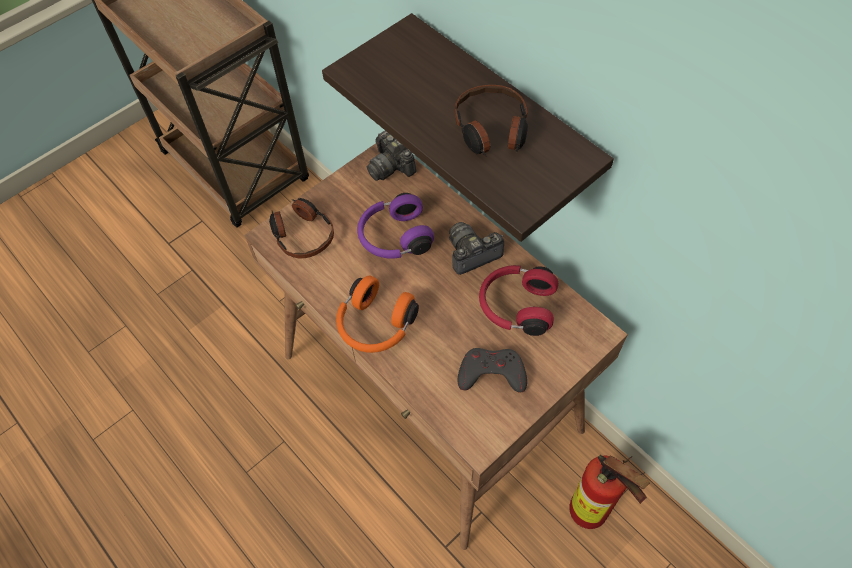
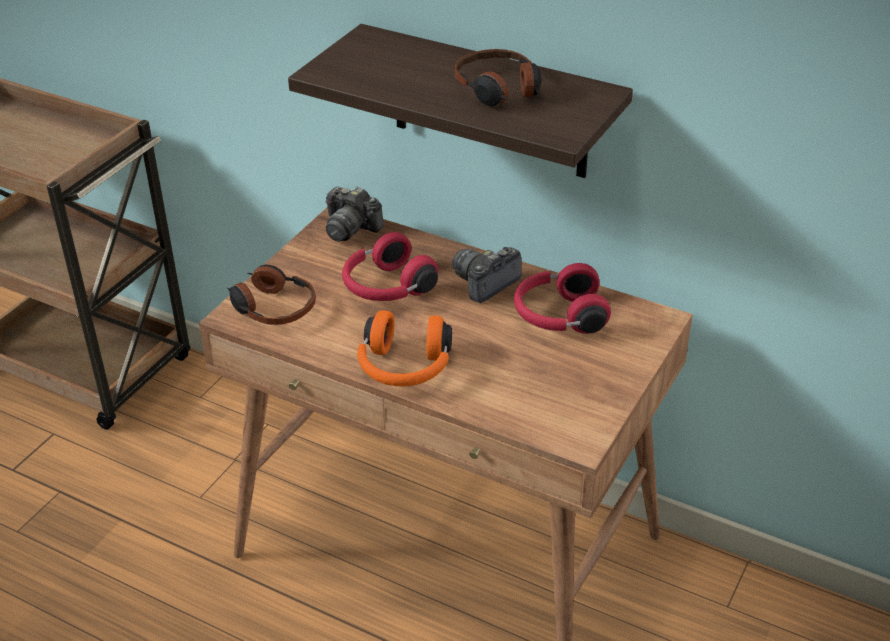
camera: 20 degrees left, 20 degrees down
purple headphones [357,193,434,259] -> red headphones [342,232,438,301]
grey game controller [458,348,527,392] -> none
fire extinguisher [569,455,650,529] -> none

